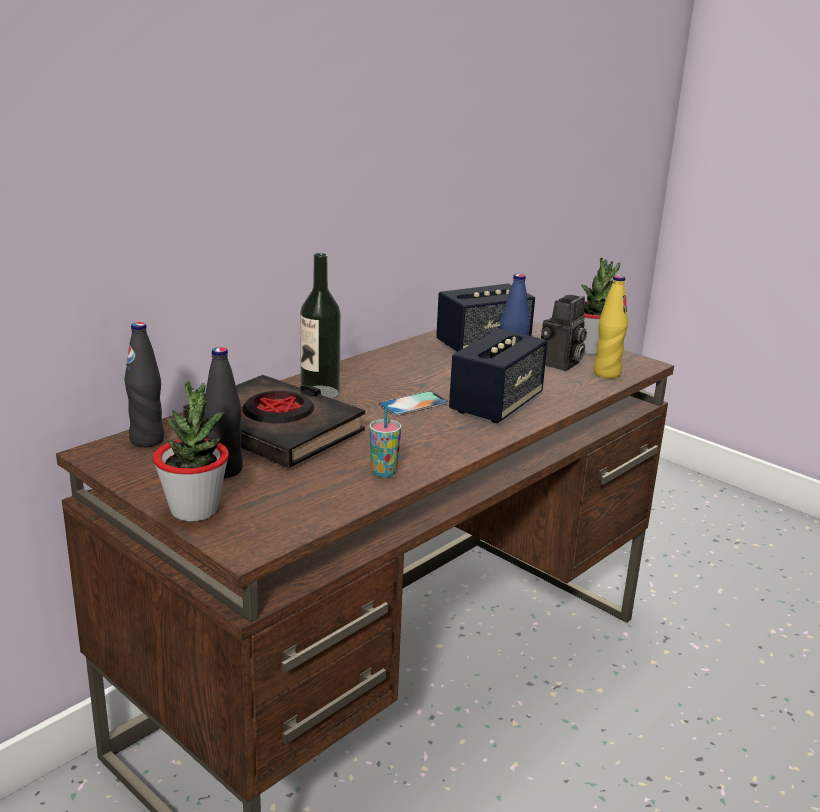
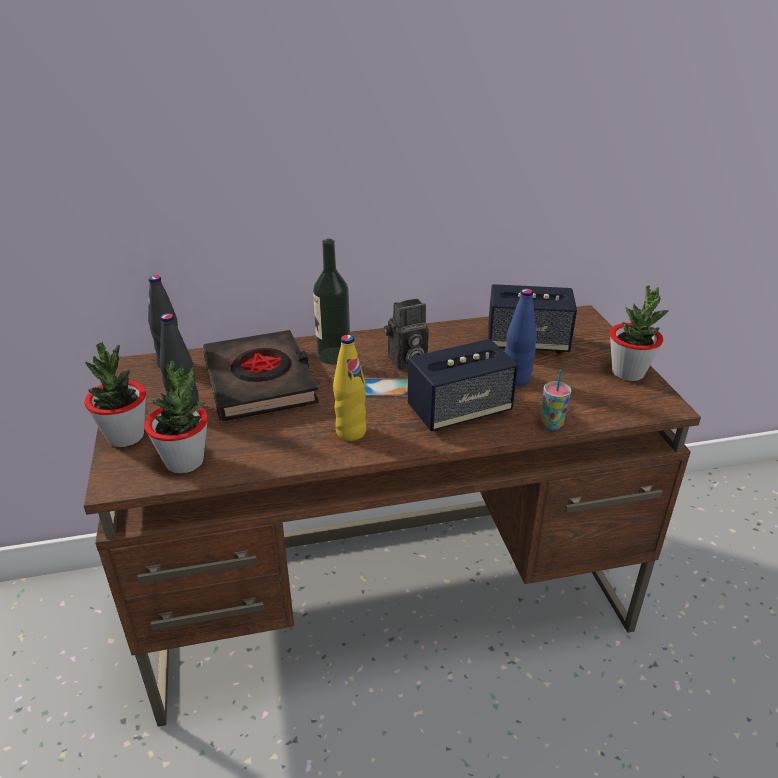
camera: 35 degrees right, 10 degrees up
cup [369,401,401,477] -> cup moved to [541,370,571,430]
camera [541,295,587,371] -> camera moved to [384,299,429,370]
yellow bottle [593,275,628,379] -> yellow bottle moved to [333,335,366,441]
none -> potted plant [144,361,208,473]

